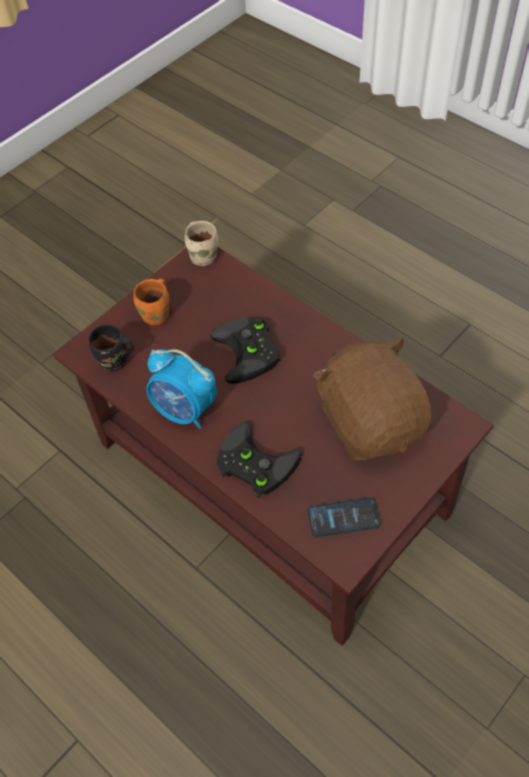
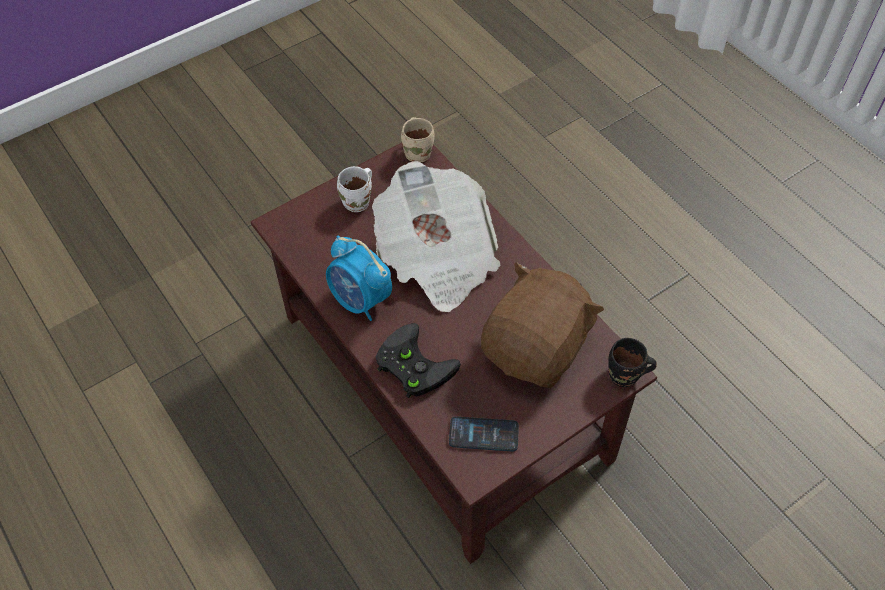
camera: 10 degrees right, 0 degrees up
black mug [89,324,135,372] -> black mug moved to [608,338,657,387]
orange mug [134,279,169,325] -> white mug [337,166,372,212]
black game controller [210,318,281,384] -> newspaper [372,161,501,312]
brown plush toy [313,338,433,460] -> brown plush toy turned 45 degrees clockwise [481,262,604,388]

